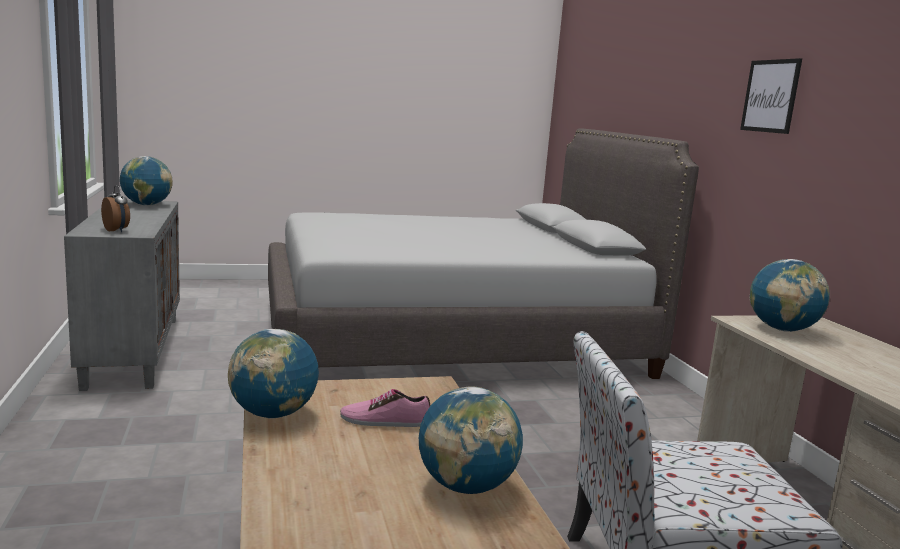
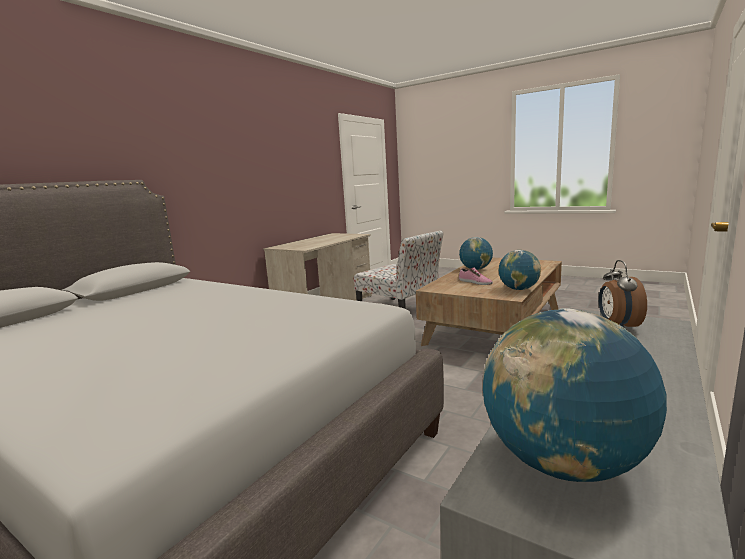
camera: 130 degrees left, 0 degrees up
picture [740,58,802,134] -> none
globe [750,259,830,332] -> none

